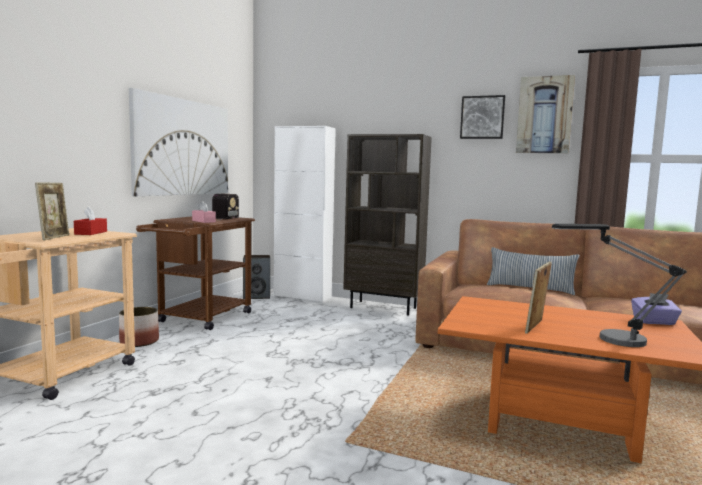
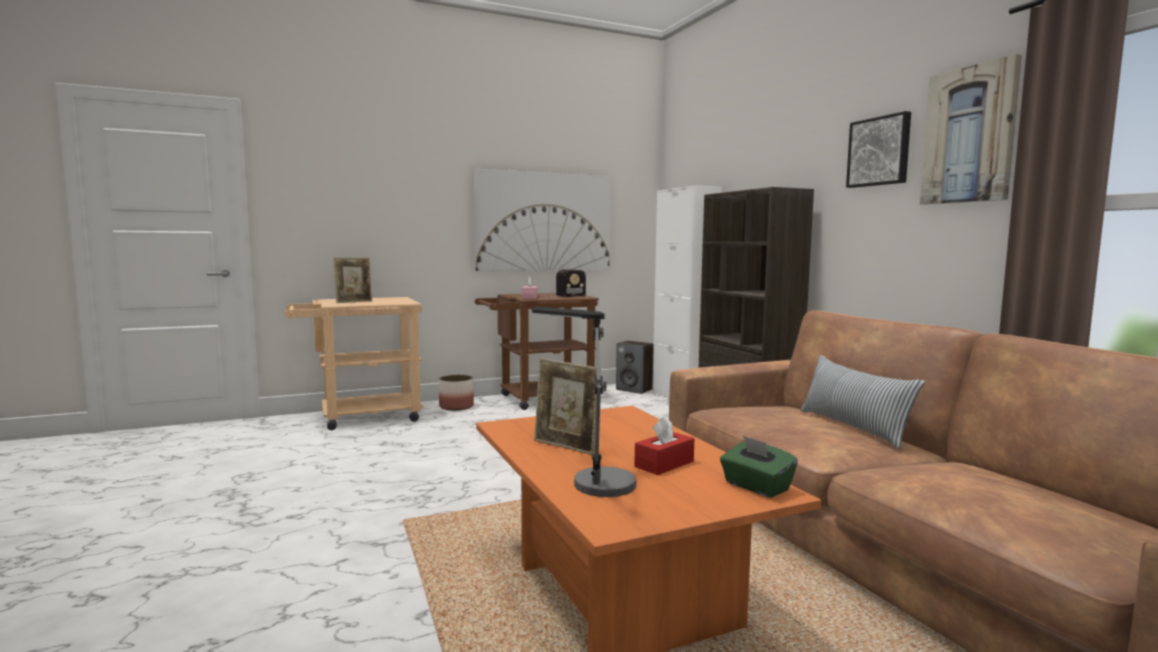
camera: 45 degrees right, 0 degrees up
red tissue box [74,206,107,235] -> red tissue box moved to [634,416,694,475]
picture frame [525,261,552,334] -> picture frame turned 135 degrees counterclockwise [534,358,601,455]
purple tissue box [631,293,682,325] -> green tissue box [720,435,798,498]

